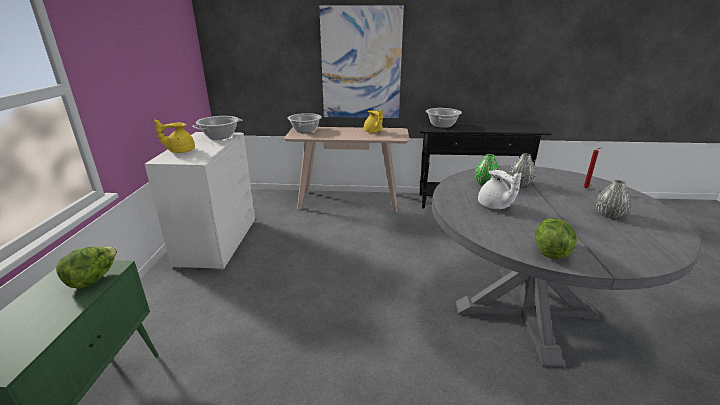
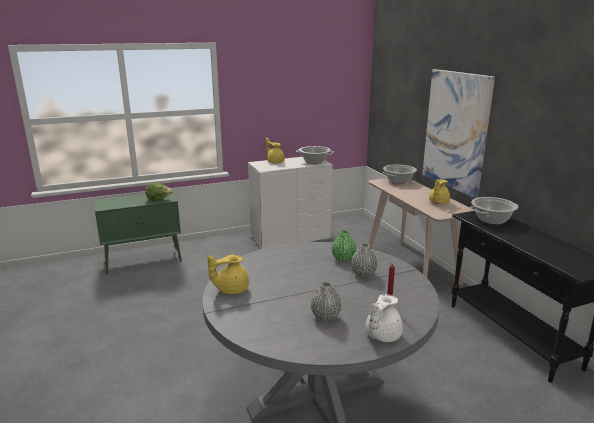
camera: 65 degrees right, 5 degrees down
white teapot [478,170,522,209] -> white teapot moved to [365,294,403,342]
lettuce [535,218,577,259] -> yellow teapot [208,254,249,294]

